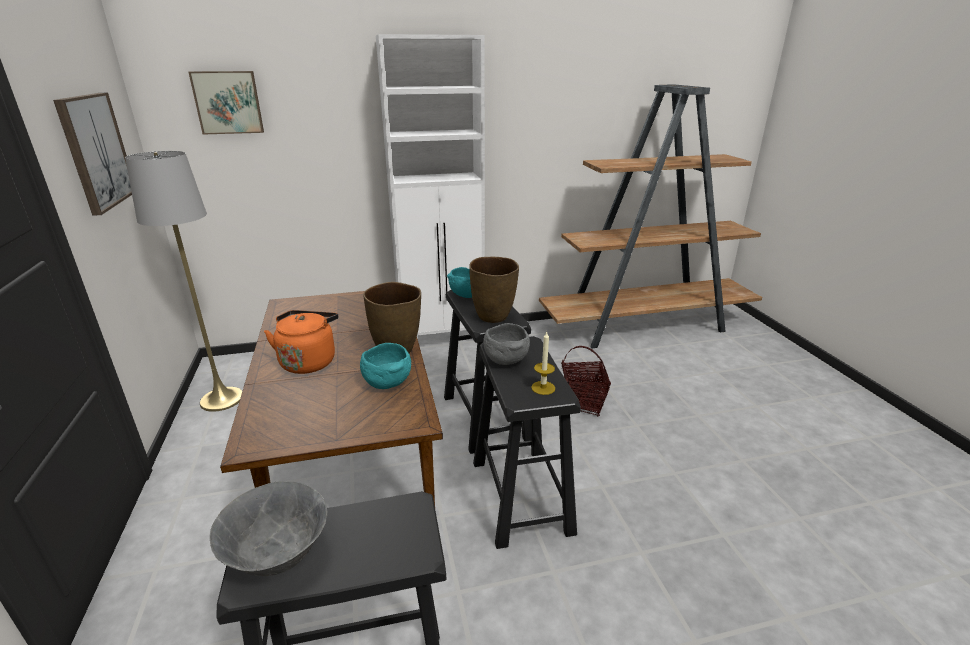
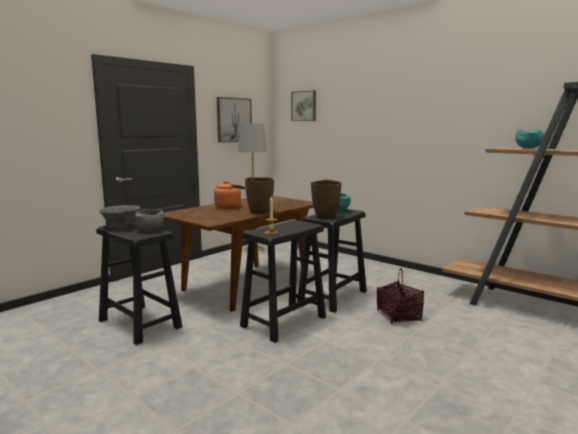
camera: 55 degrees right, 15 degrees down
turquoise bowl [360,343,411,389] -> turquoise bowl moved to [515,130,544,148]
white cabinet [376,34,485,336] -> none
grey bowl [483,323,530,365] -> grey bowl moved to [135,209,164,231]

